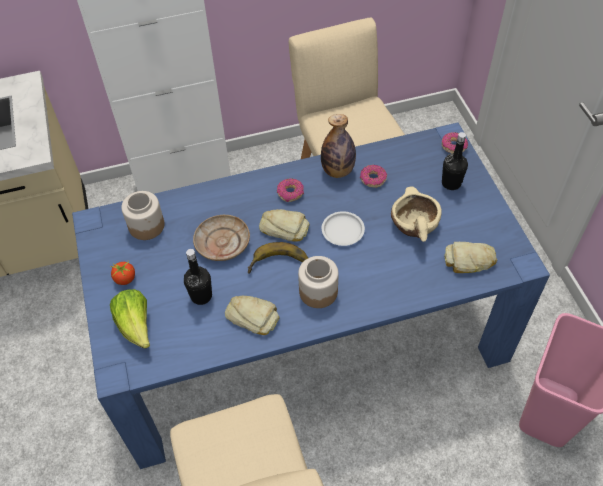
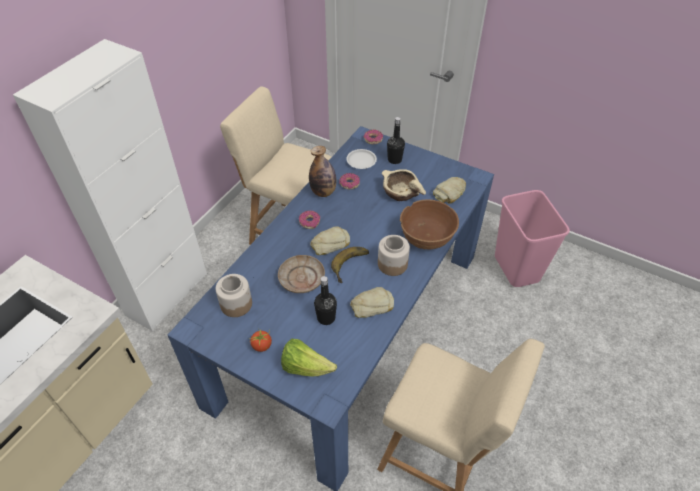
camera: 45 degrees left, 5 degrees down
white plate [322,211,365,246] -> white plate moved to [346,149,377,169]
none -> brown bowl [400,199,459,250]

